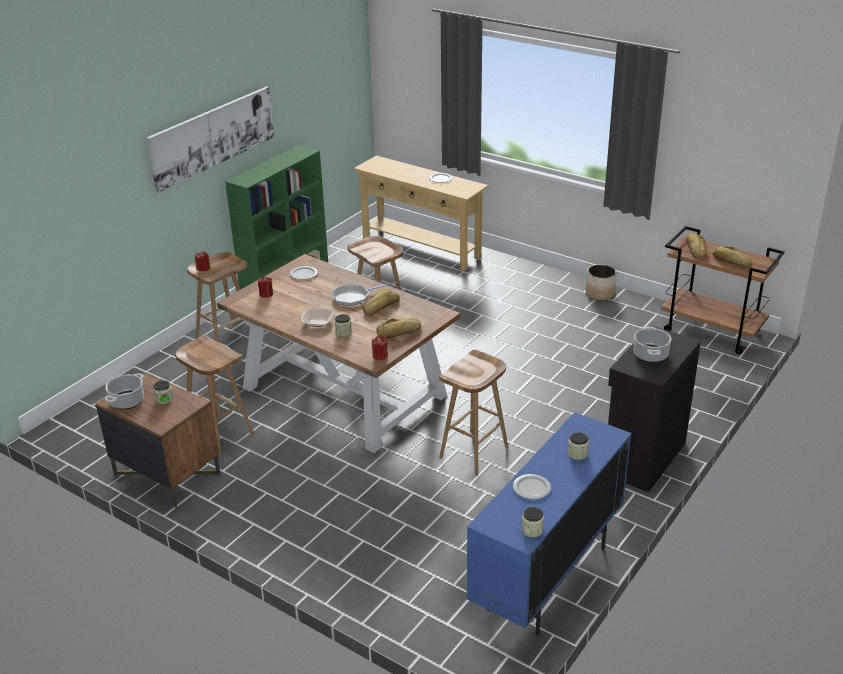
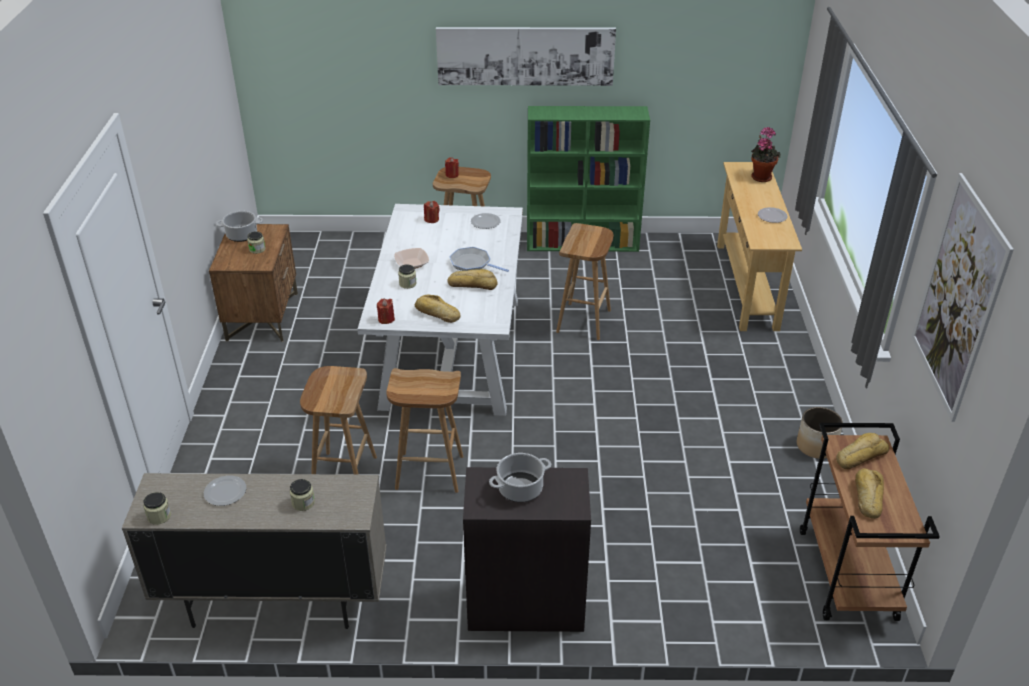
camera: 55 degrees right, 5 degrees up
brown stool [175,335,254,457] -> brown stool moved to [300,366,377,475]
brown dining table [217,254,460,453] -> white dining table [358,204,523,416]
blue cabinet [467,412,632,636] -> beige cabinet [122,473,387,629]
none -> potted plant [751,127,781,182]
none -> picture [912,173,1014,422]

